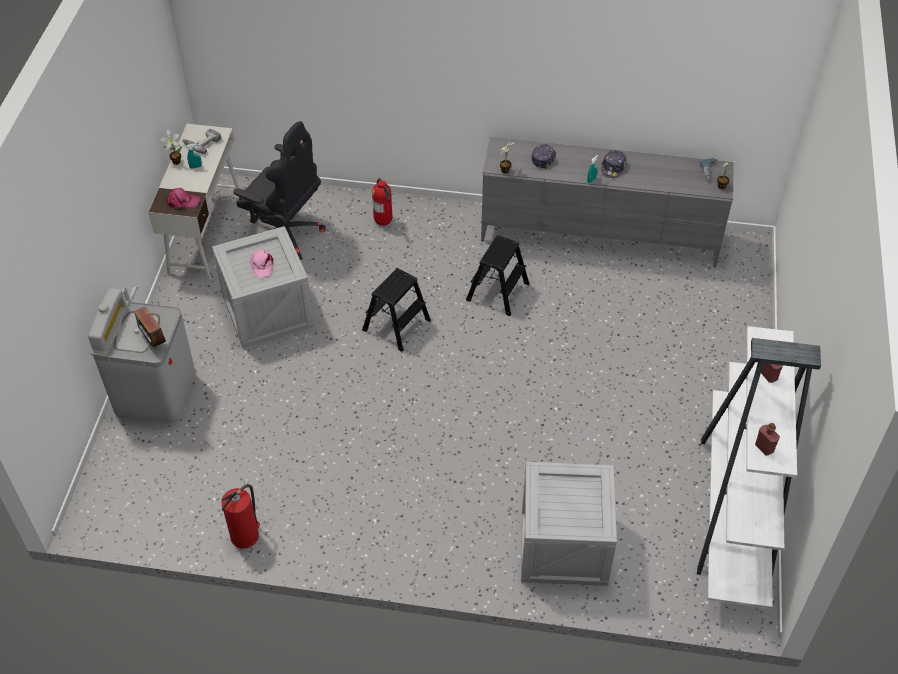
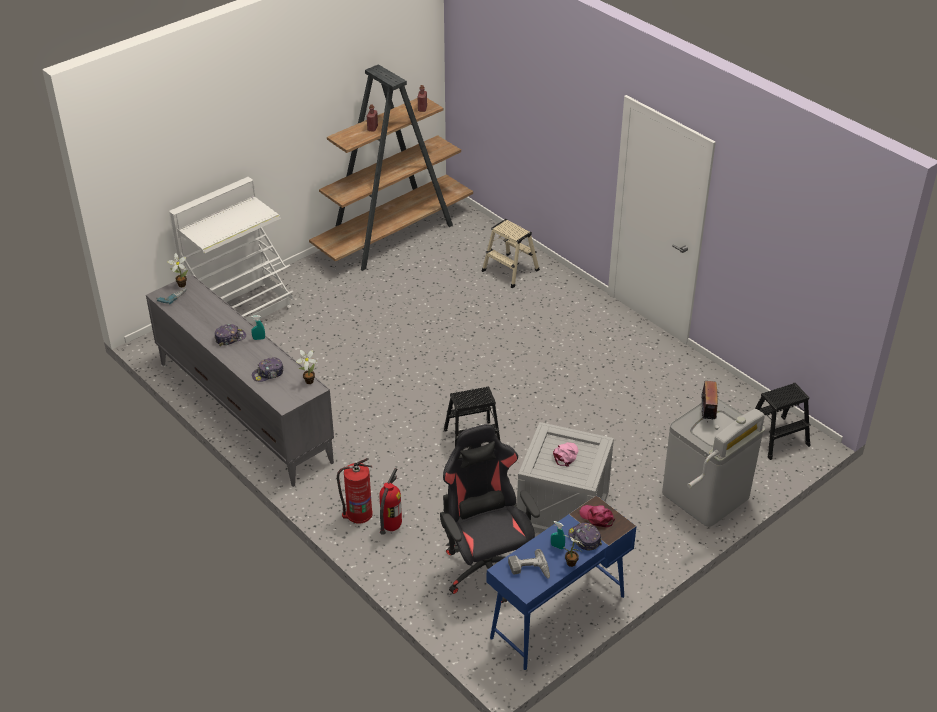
camera: 140 degrees left, 10 degrees down
white desk [148,124,240,280] -> blue desk [487,495,637,670]
fire extinguisher [221,484,260,549] -> fire extinguisher moved to [337,458,372,524]
black step ladder [466,235,530,316] -> black step ladder moved to [755,383,811,460]
crate [521,462,617,586] -> beige step ladder [482,219,540,288]
white bookcase [697,326,821,609] -> brown bookcase [309,64,473,271]
none -> white shoe rack [169,177,294,323]
none -> cap [568,522,602,550]

